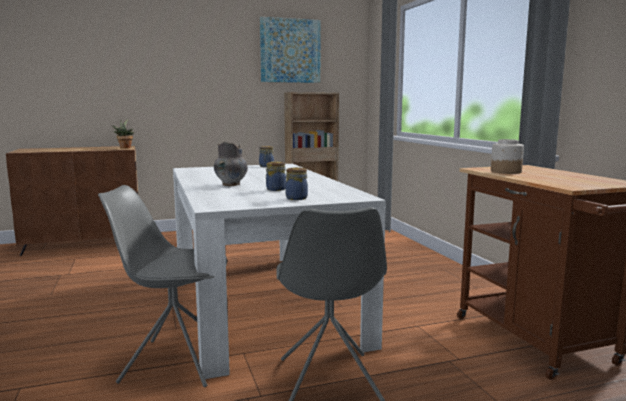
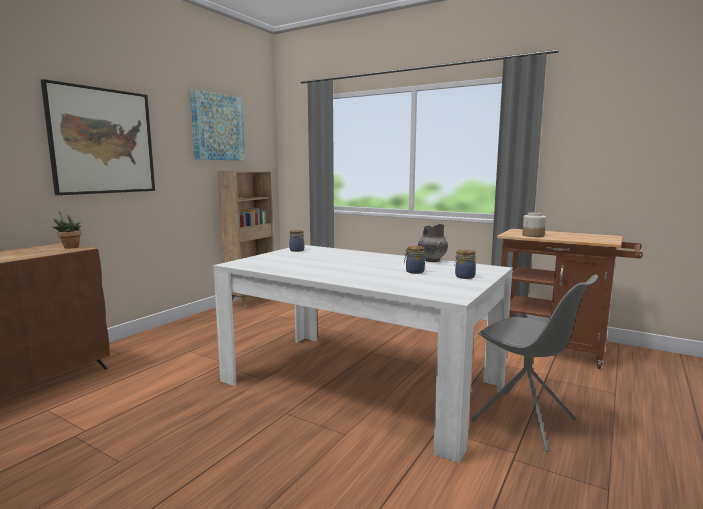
camera: 40 degrees left, 0 degrees up
grey chair [98,185,227,387] -> none
grey vase [214,142,248,186] -> grey vase moved to [418,224,448,262]
none -> picture [41,79,155,195]

